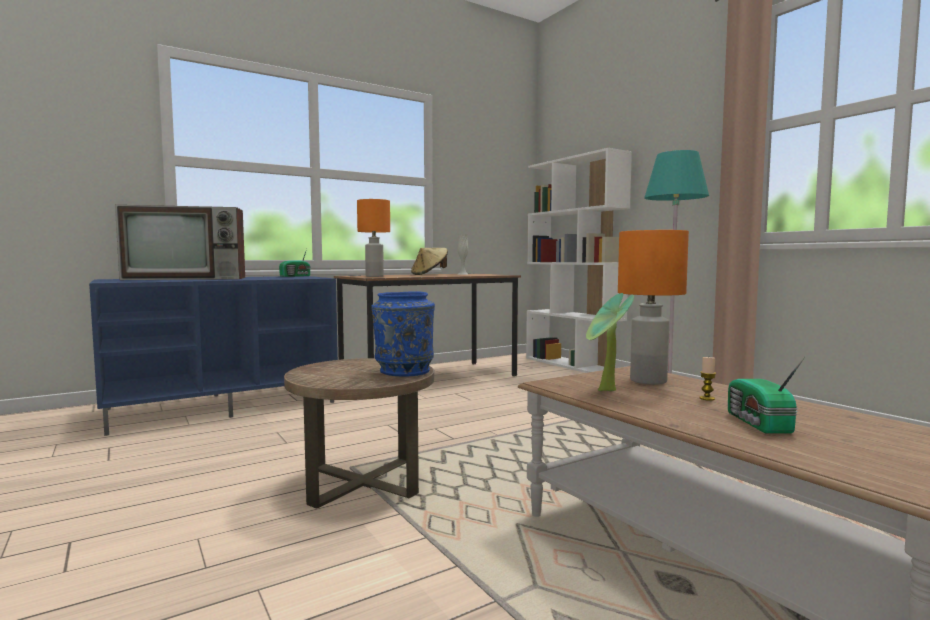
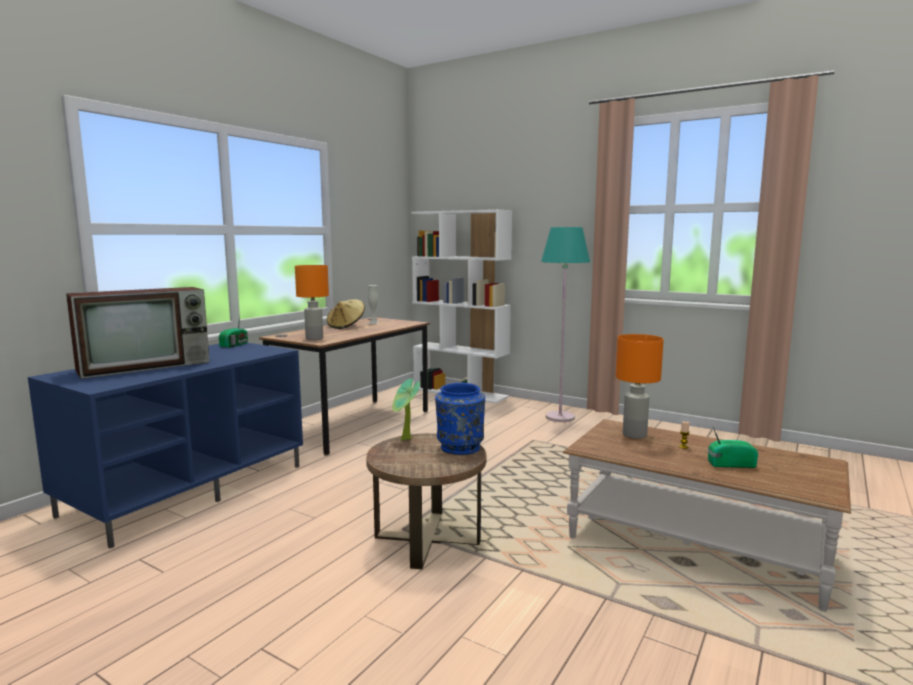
camera: 25 degrees left, 5 degrees up
potted plant [586,293,634,391] -> potted plant moved to [392,378,420,441]
radio [728,357,805,434] -> radio turned 120 degrees clockwise [708,427,758,468]

